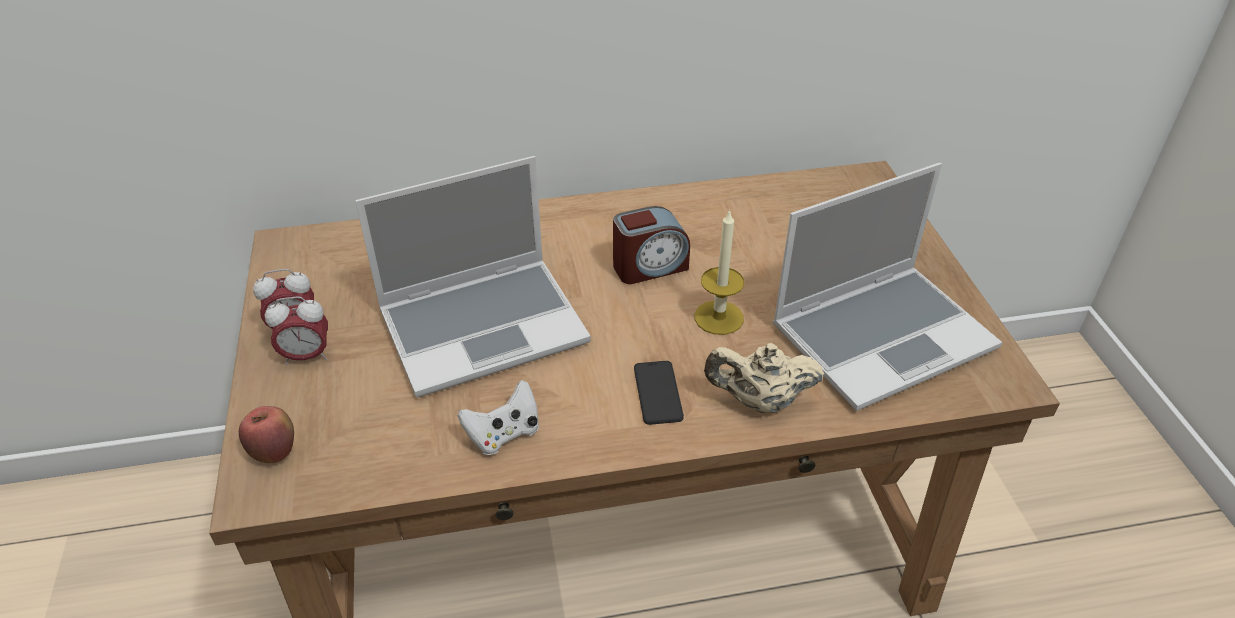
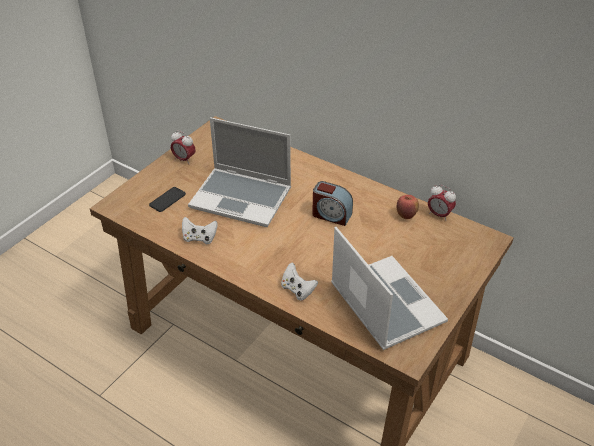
camera: 45 degrees right, 0 degrees up
apple [239,406,294,463] -> apple moved to [397,195,419,219]
alarm clock [265,296,328,365] -> alarm clock moved to [428,185,456,221]
phone [634,361,684,425] -> phone moved to [149,187,186,212]
candle [695,209,744,335] -> none
beige teapot [704,343,824,413] -> white game controller [281,263,318,301]
laptop [773,163,1002,411] -> laptop turned 135 degrees counterclockwise [331,227,448,350]

